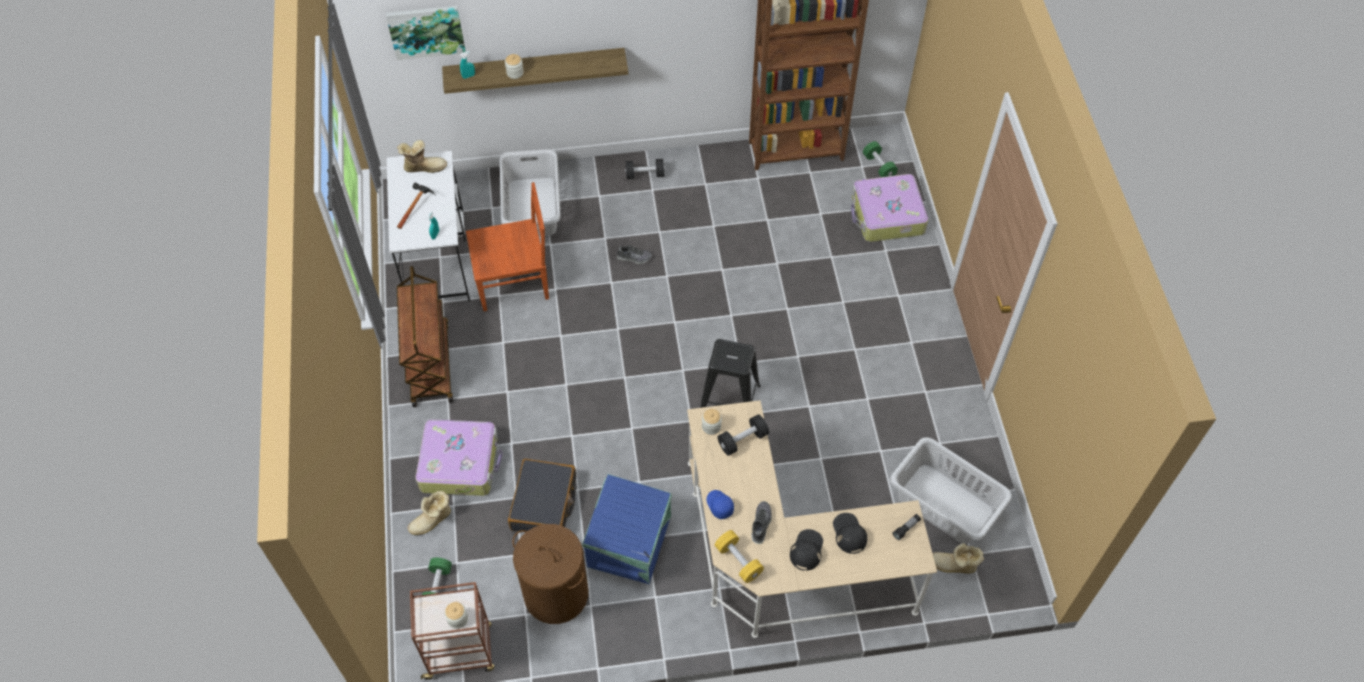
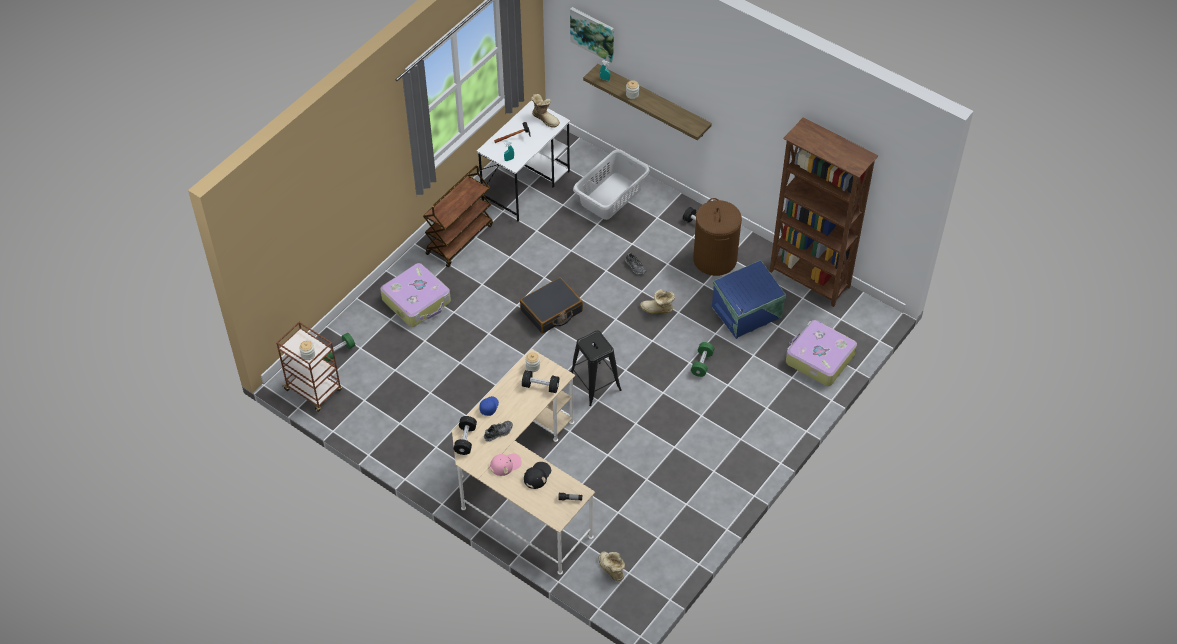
camera: 45 degrees right, 5 degrees down
boot [408,491,451,535] -> boot moved to [640,289,675,313]
brown chair [466,182,549,311] -> none
black suitcase [508,459,576,531] -> black suitcase moved to [520,277,583,334]
brown laundry basket [512,524,588,624] -> brown laundry basket moved to [693,198,742,276]
blue storage box [582,474,672,584] -> blue storage box moved to [712,260,786,339]
yellow dumbbell [715,530,764,583] -> black dumbbell [454,416,477,455]
black cap [790,529,823,571] -> pink cap [490,453,522,476]
green dumbbell [863,141,898,177] -> green dumbbell moved to [691,342,714,377]
grey laundry basket [890,437,1012,544] -> none

